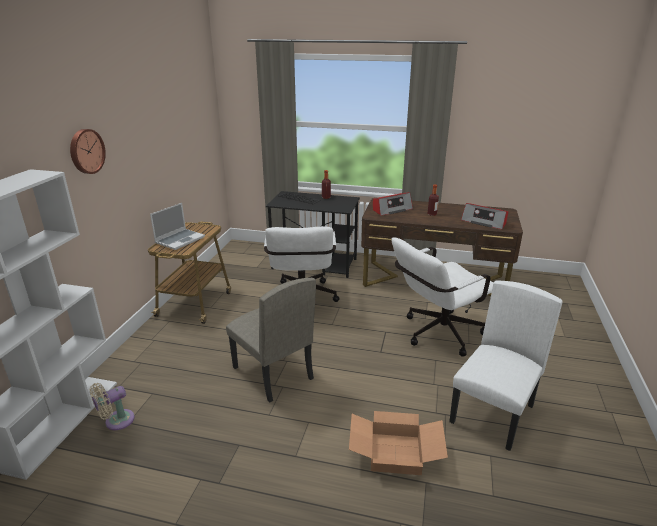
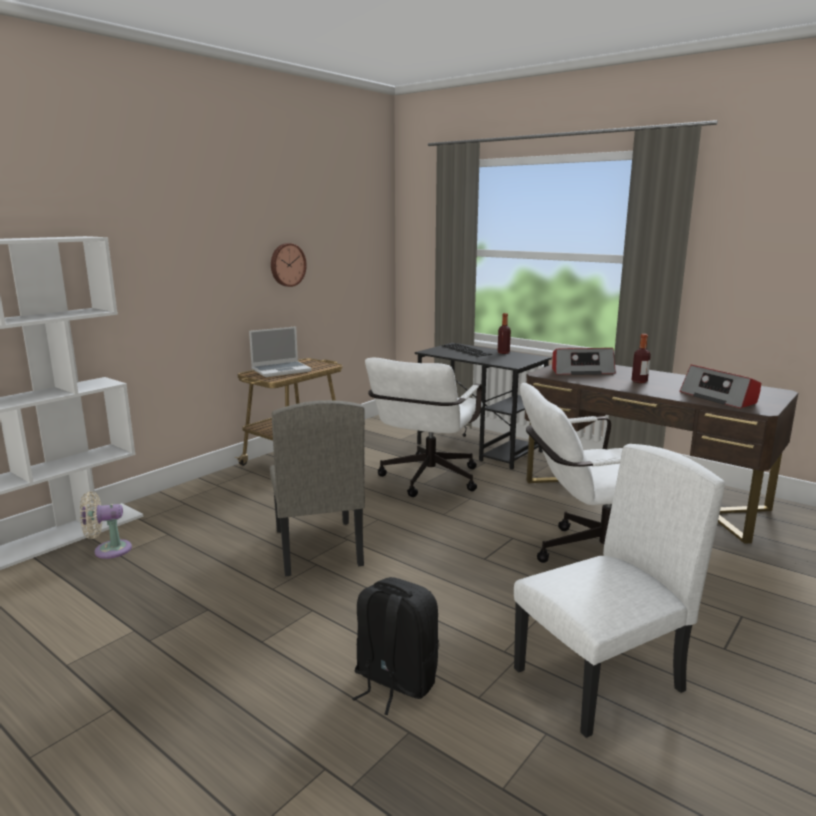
camera: 25 degrees right, 10 degrees down
wall clock [70,129,106,174] -> wall clock moved to [271,243,307,287]
cardboard box [349,411,448,475] -> black backpack [352,577,439,715]

